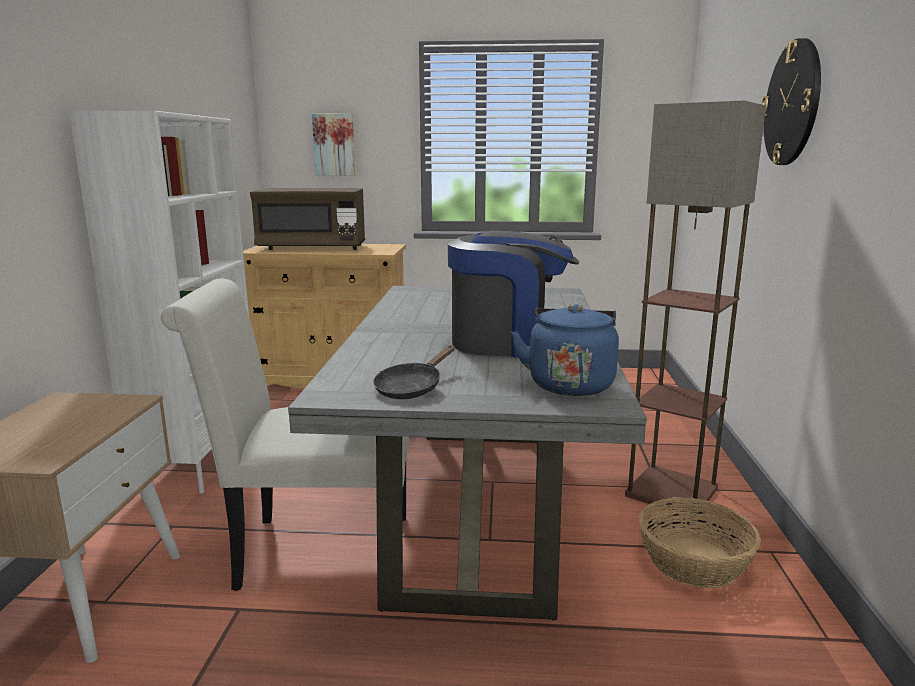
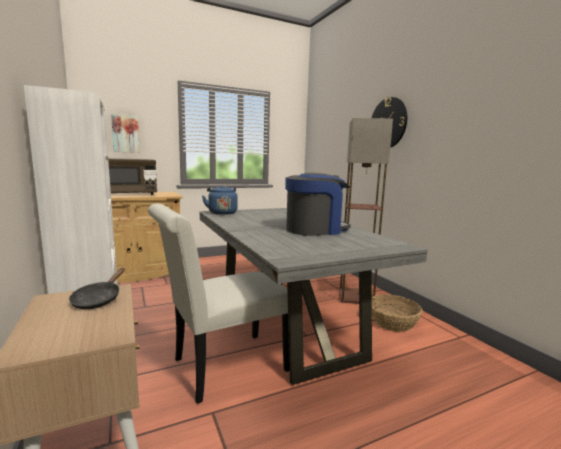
camera: 30 degrees left, 5 degrees down
black frying pan [373,346,455,399] -> black frying pan moved to [69,268,125,309]
blue kettle [511,304,619,396] -> blue kettle moved to [202,185,238,215]

